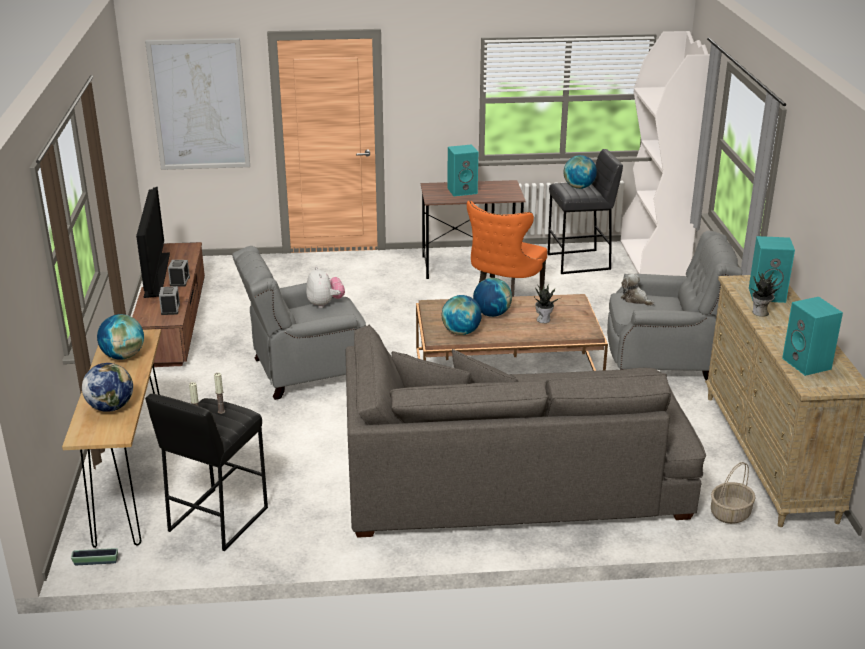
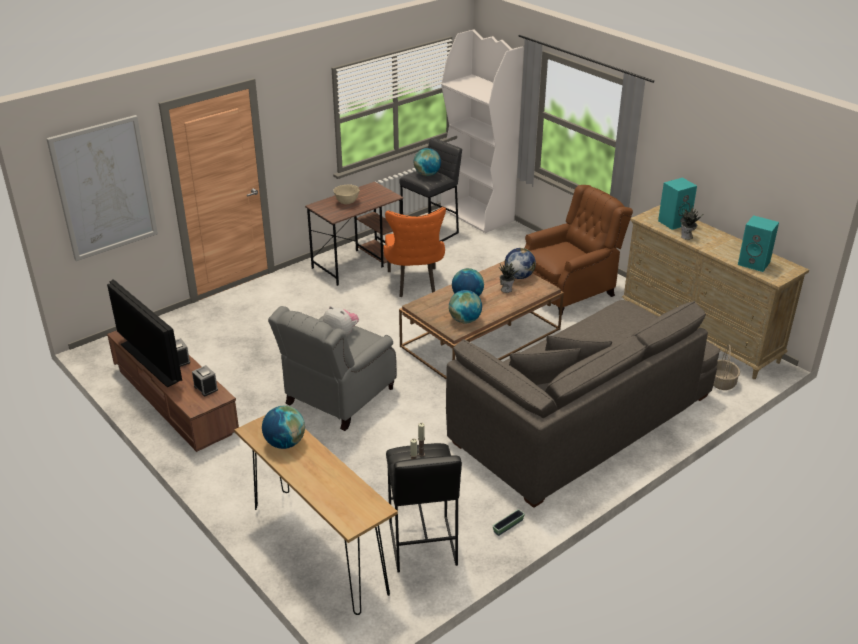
camera: 35 degrees left, 5 degrees up
planter [71,548,118,565] -> planter moved to [493,509,525,536]
globe [82,363,133,412] -> globe moved to [504,248,536,279]
turquoise speaker [447,144,478,196] -> beige bowl [333,185,360,204]
grey armchair [607,231,742,380] -> brown armchair [524,185,633,315]
plush toy [621,274,654,306] -> none

